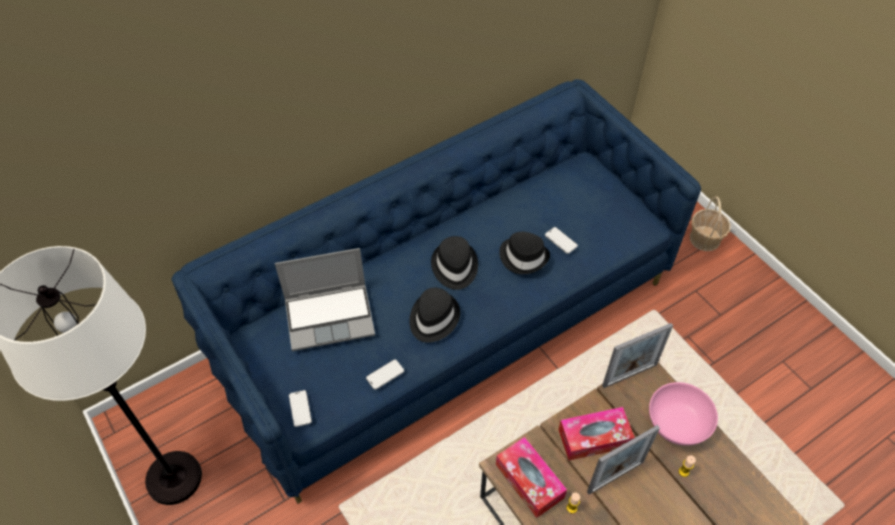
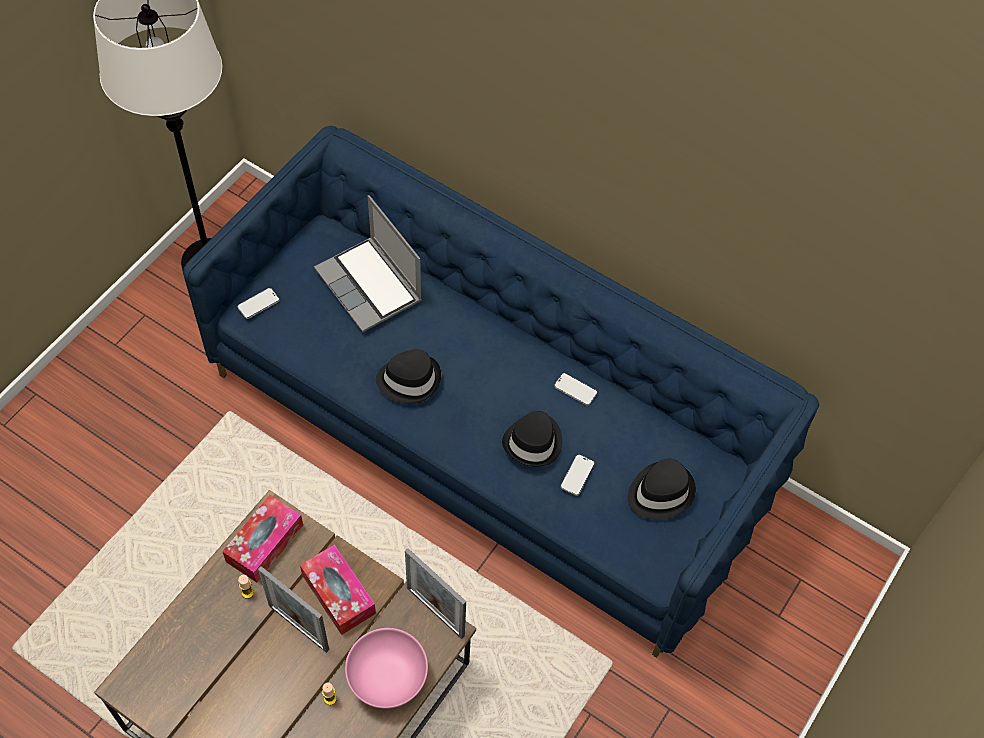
camera: 65 degrees right, 5 degrees up
phone [366,359,404,390] -> phone moved to [554,373,597,406]
black hat [431,236,478,290] -> black hat moved to [628,459,696,520]
basket [690,196,731,251] -> none

